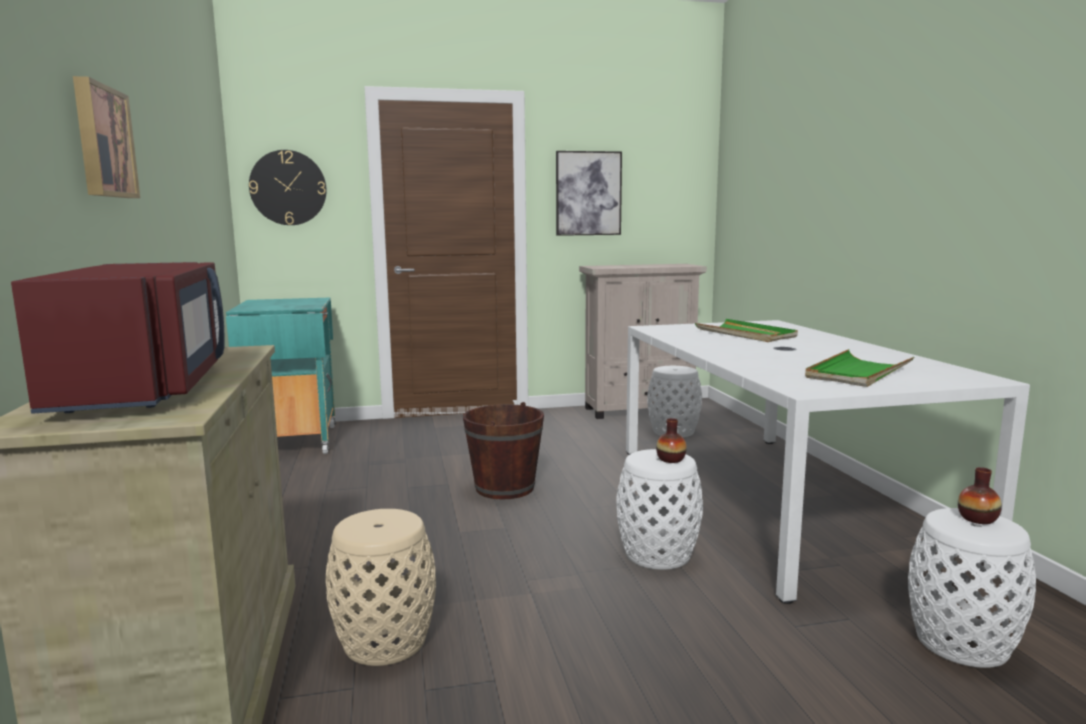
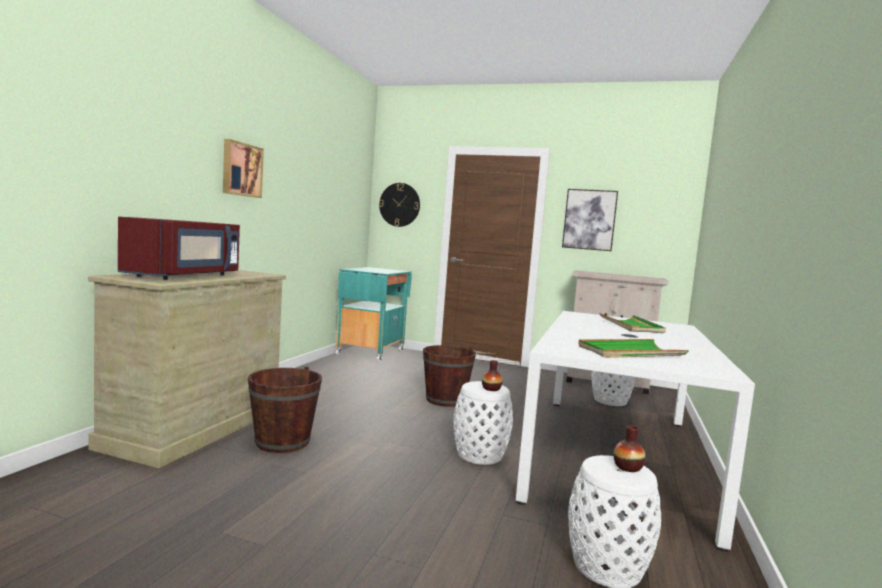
camera: 30 degrees right, 5 degrees down
beige stool [325,509,436,666] -> brown bucket [248,367,322,453]

